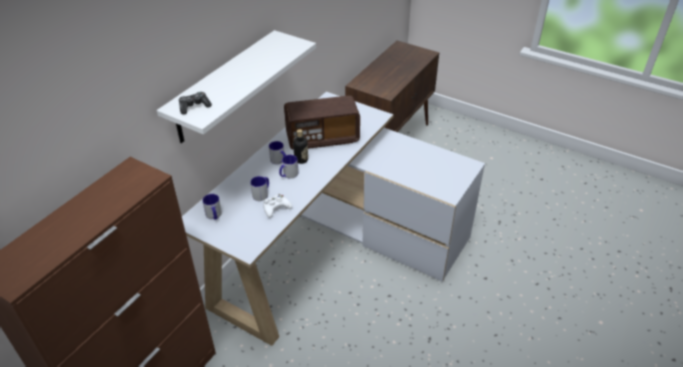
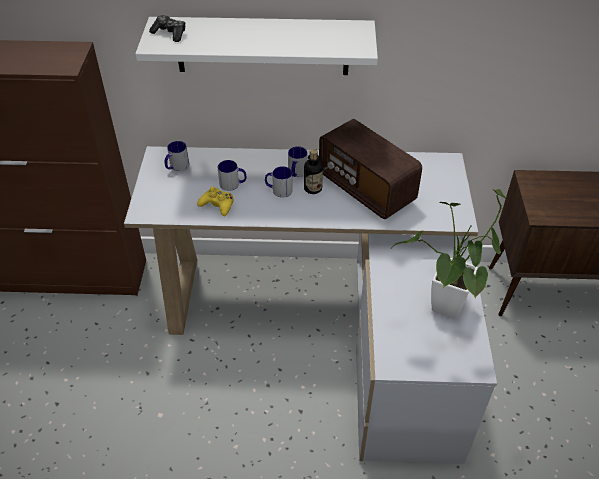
camera: 60 degrees right, 5 degrees up
white game controller [263,194,292,218] -> yellow game controller [197,186,234,216]
none -> potted plant [392,189,506,319]

